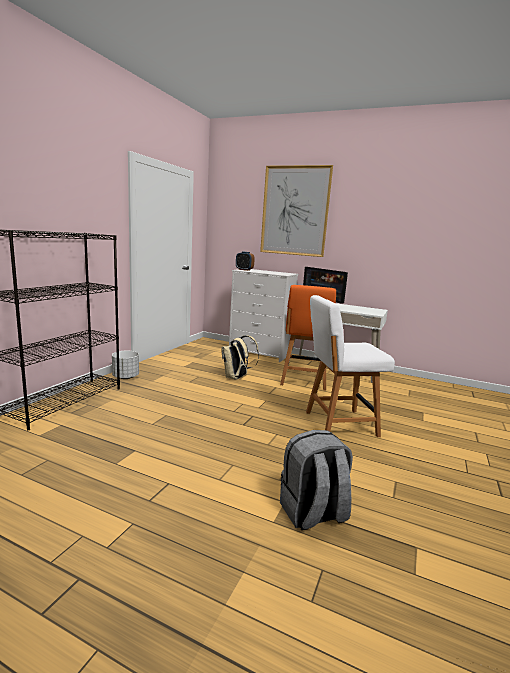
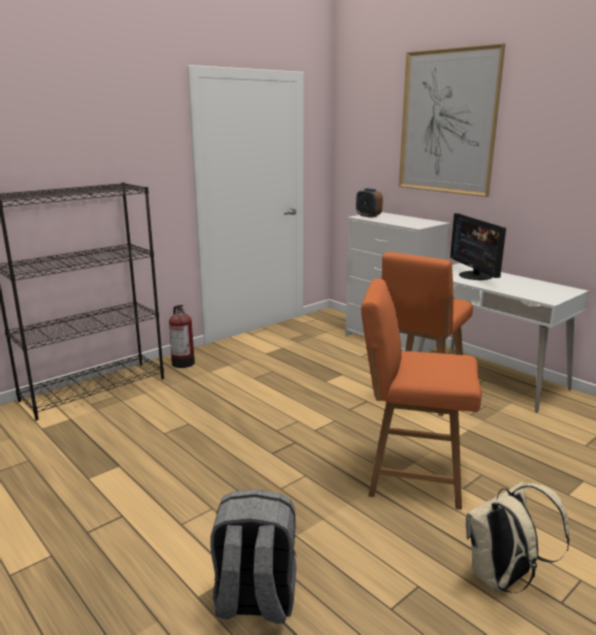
camera: 25 degrees right, 5 degrees up
white planter [112,351,139,379] -> fire extinguisher [169,305,195,368]
beige backpack [221,335,259,380] -> beige backpack moved to [466,482,570,593]
white chair [306,295,395,437] -> orange chair [361,279,482,510]

